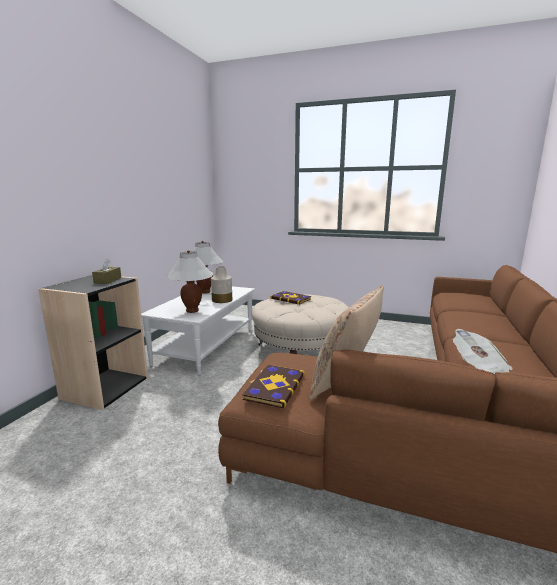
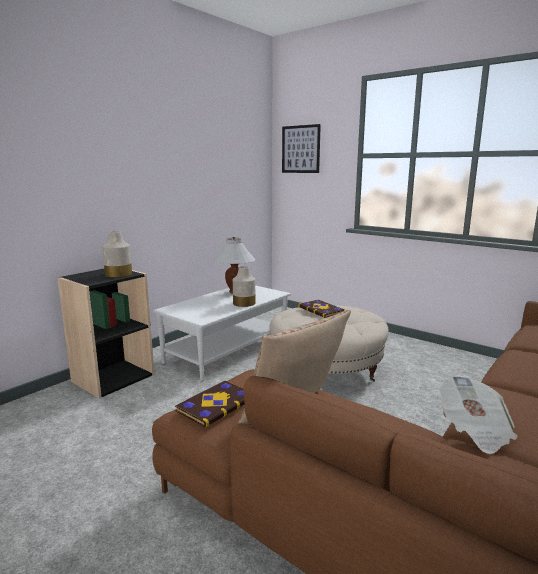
camera: 20 degrees right, 0 degrees up
brown tissue box [92,258,121,284] -> beige vase [102,231,132,278]
white table lamp [166,250,213,313] -> none
none -> picture [282,124,321,173]

